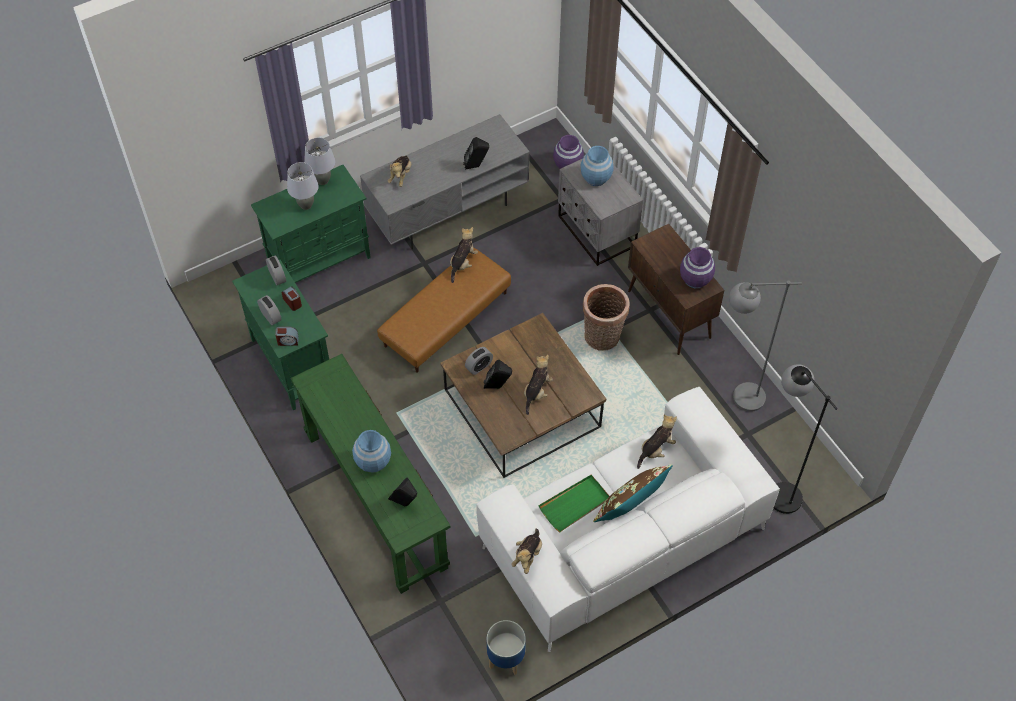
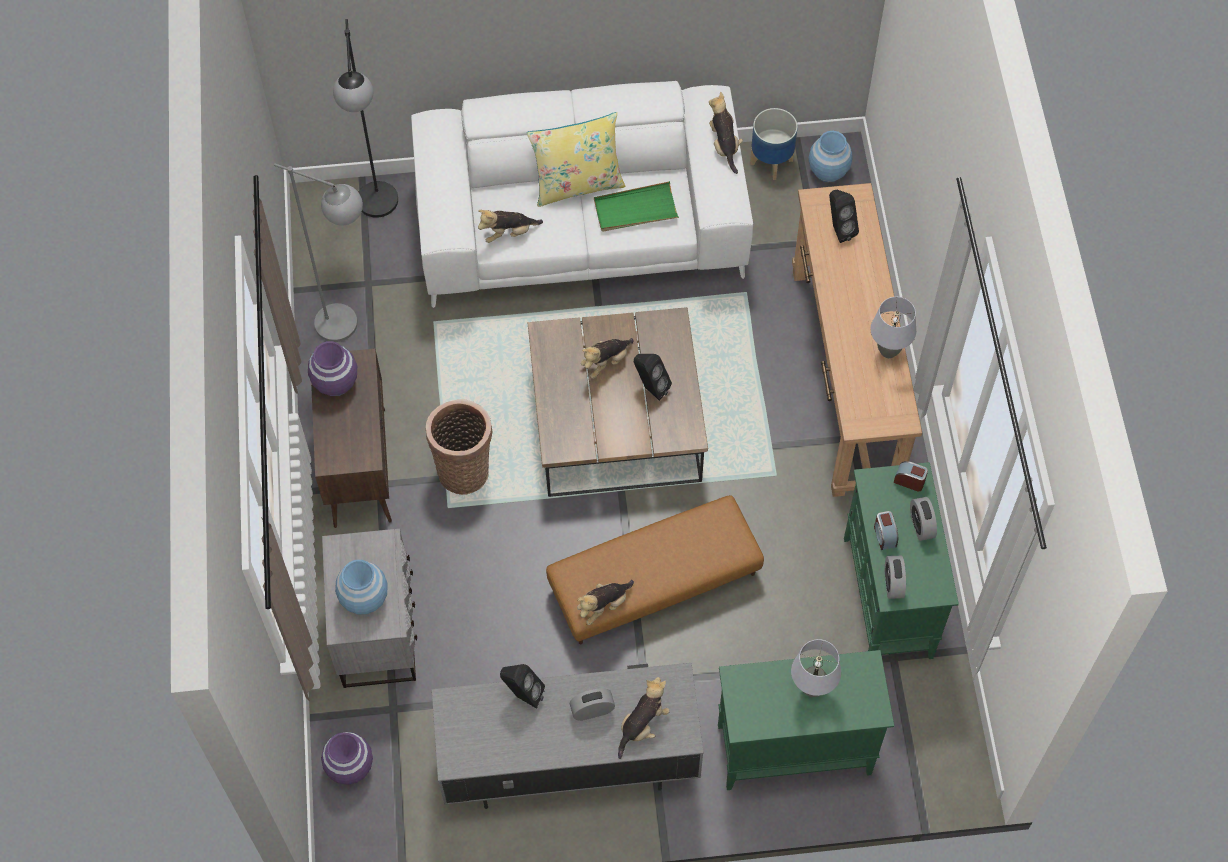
camera: 155 degrees left, 5 degrees up
green console table [291,354,450,594] -> brown console table [792,183,922,497]
grey table lamp [304,138,336,185] -> grey table lamp moved to [871,297,916,358]
blue vase [352,430,391,473] -> blue vase moved to [809,131,853,182]
alarm clock [465,347,493,375] -> alarm clock moved to [569,688,615,721]
plush toy [511,528,542,574] -> plush toy turned 60 degrees counterclockwise [709,92,743,174]
brown pillow [593,465,673,522] -> yellow pillow [527,112,626,207]

